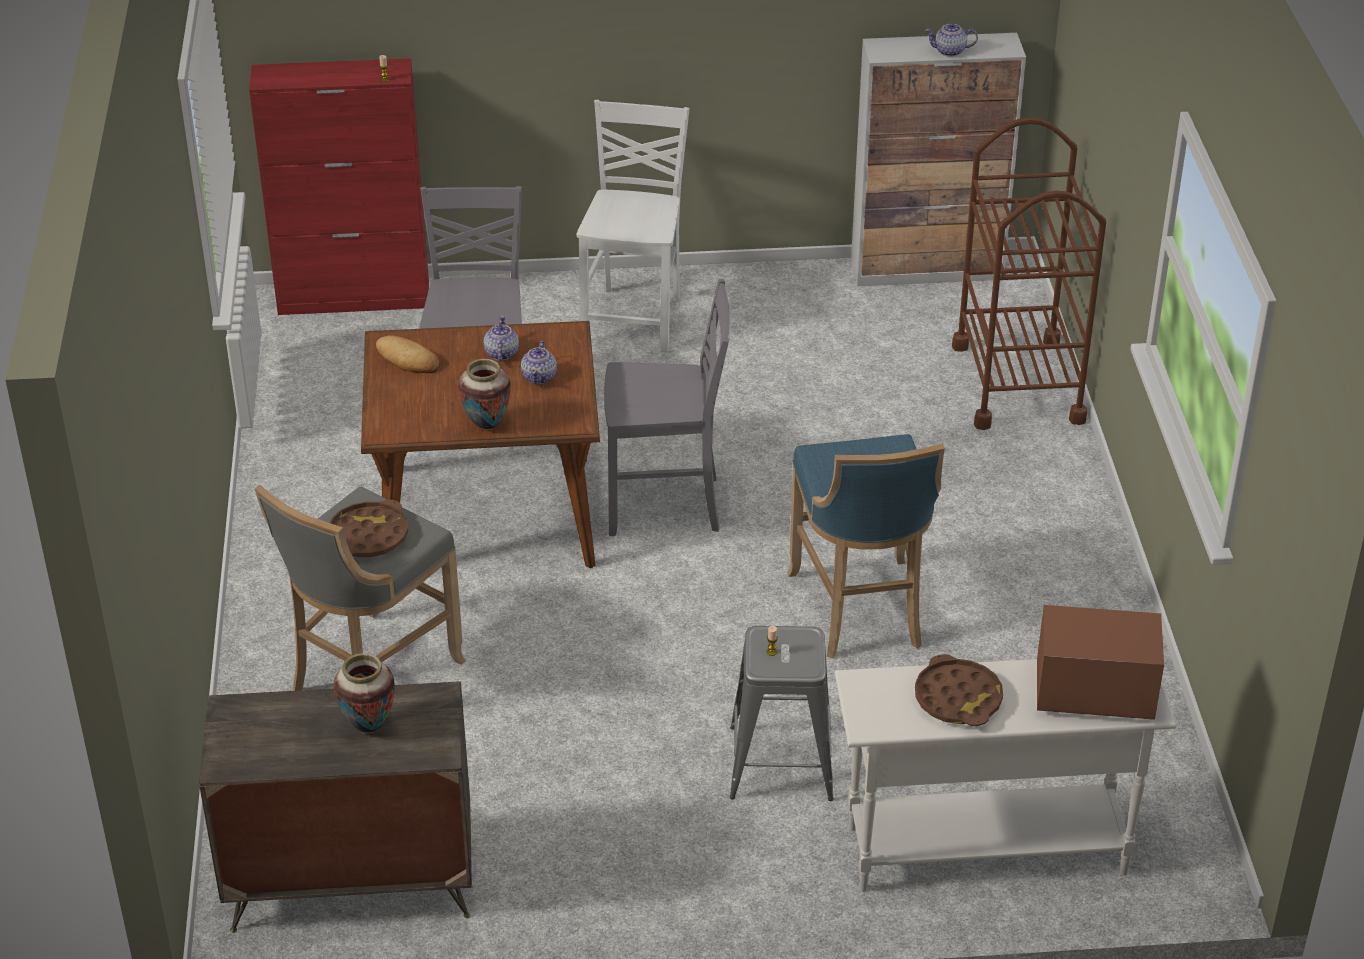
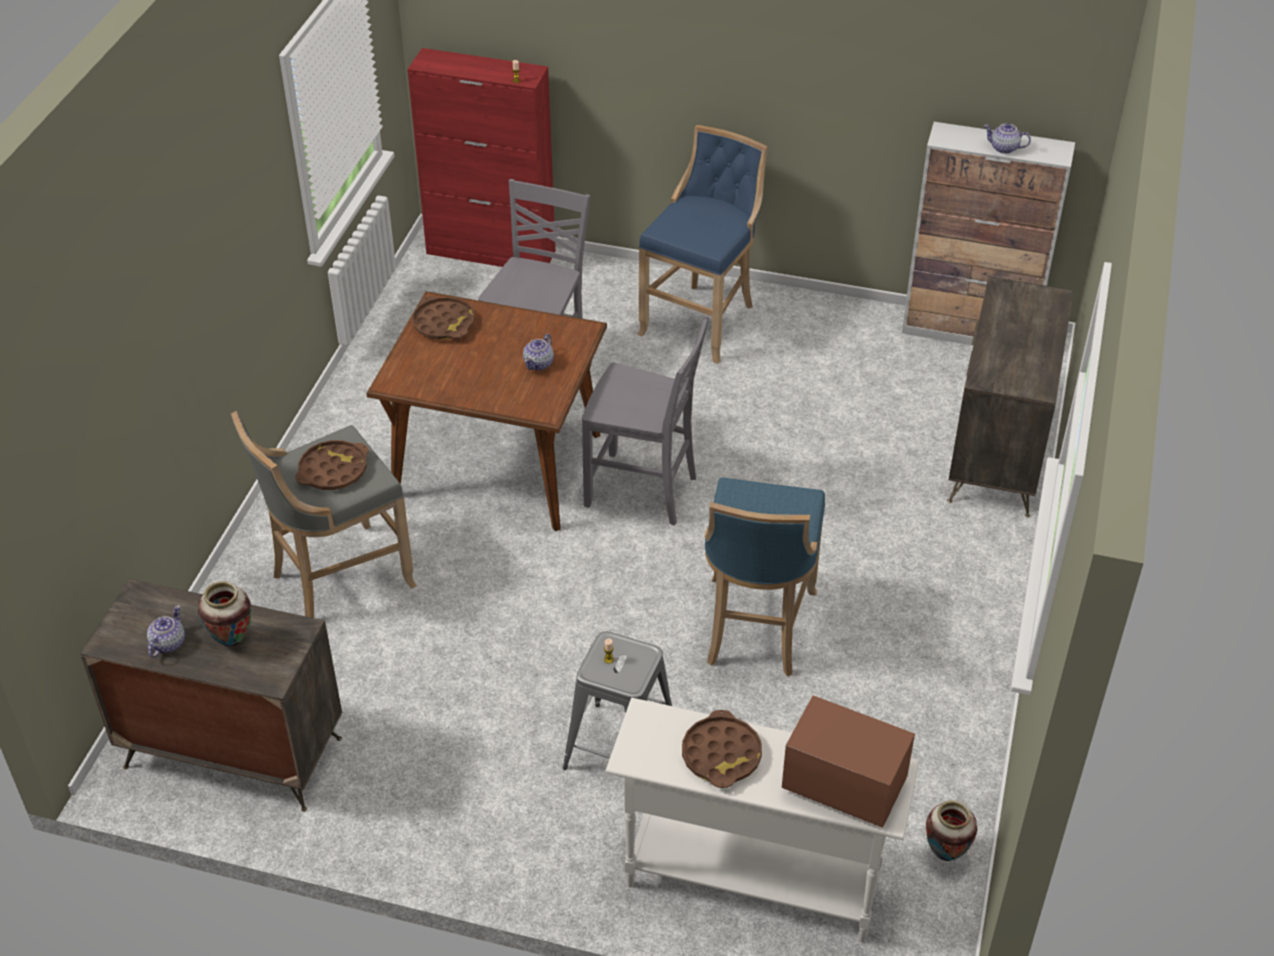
camera: 20 degrees right, 5 degrees up
bread [376,335,439,373] -> brown tray [412,296,475,340]
vase [458,359,511,431] -> vase moved to [926,800,977,861]
teapot [484,316,519,362] -> teapot moved to [147,605,185,657]
white chair [577,100,690,352] -> blue stool [637,125,767,364]
brown cart [952,117,1106,430] -> dresser [947,276,1074,518]

